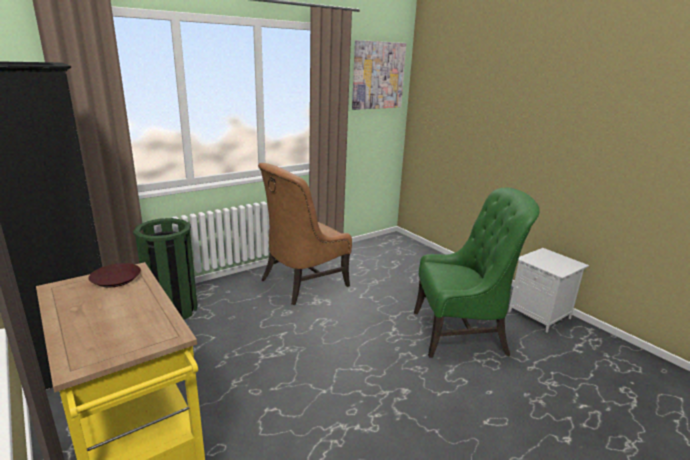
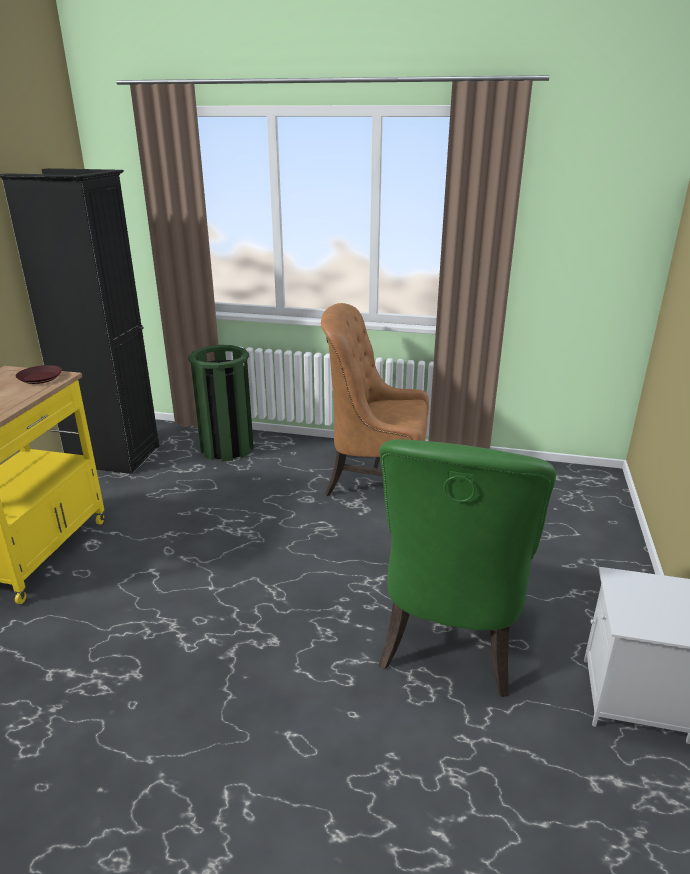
camera: 50 degrees right, 5 degrees up
picture [352,40,406,110] -> none
green chair [414,188,540,358] -> green chair turned 60 degrees clockwise [379,439,556,697]

